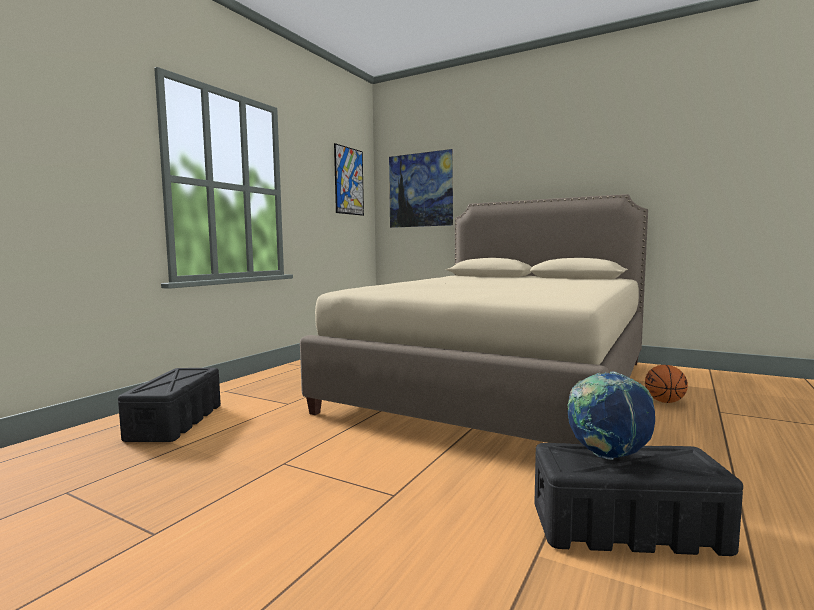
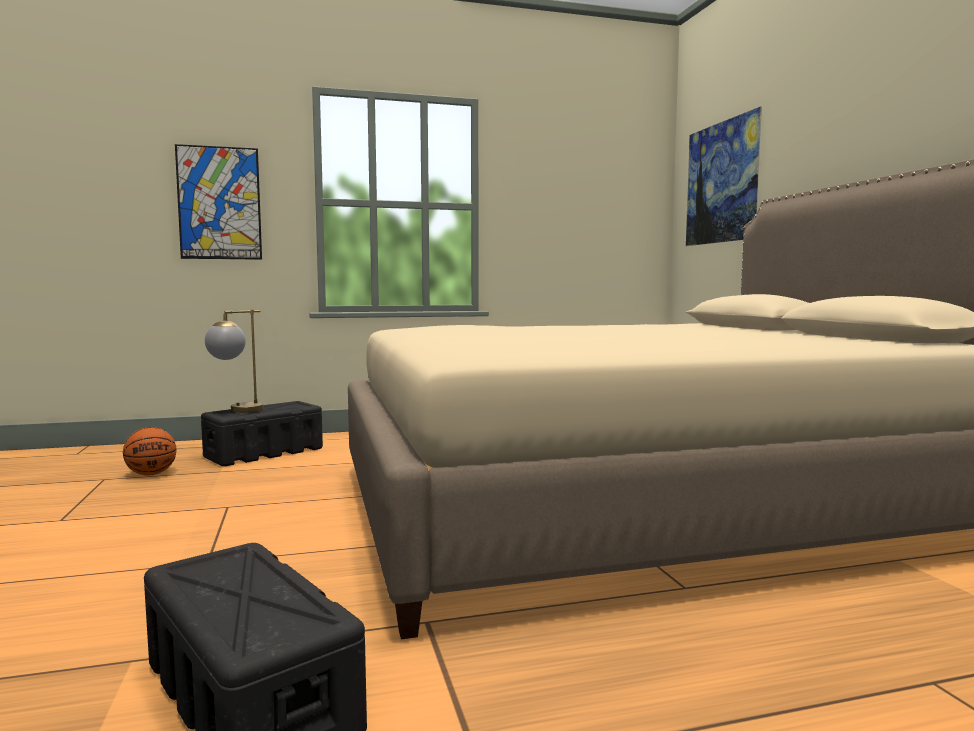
camera: 45 degrees right, 0 degrees up
picture [334,143,364,216] -> picture moved to [175,144,262,260]
globe [567,372,655,460] -> none
basketball [645,365,688,403] -> basketball moved to [123,427,176,475]
none -> table lamp [205,310,263,413]

